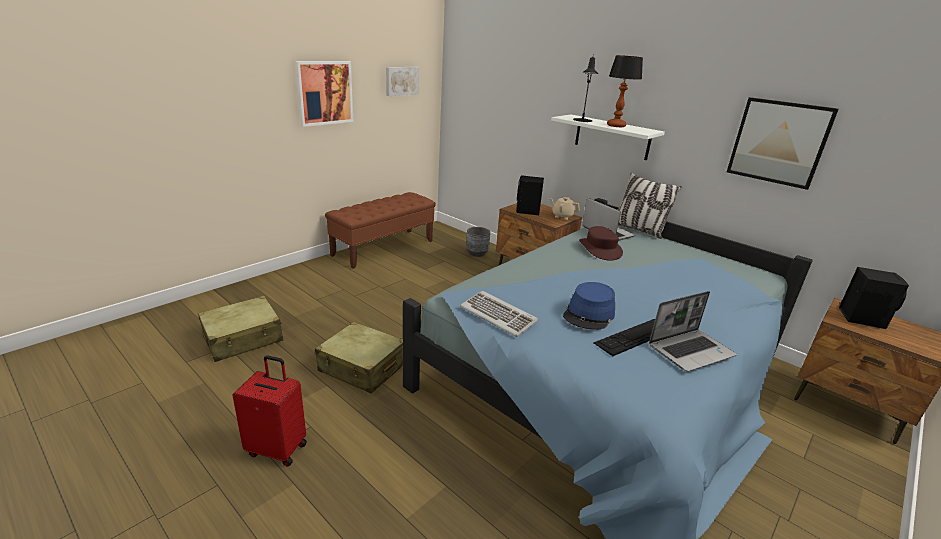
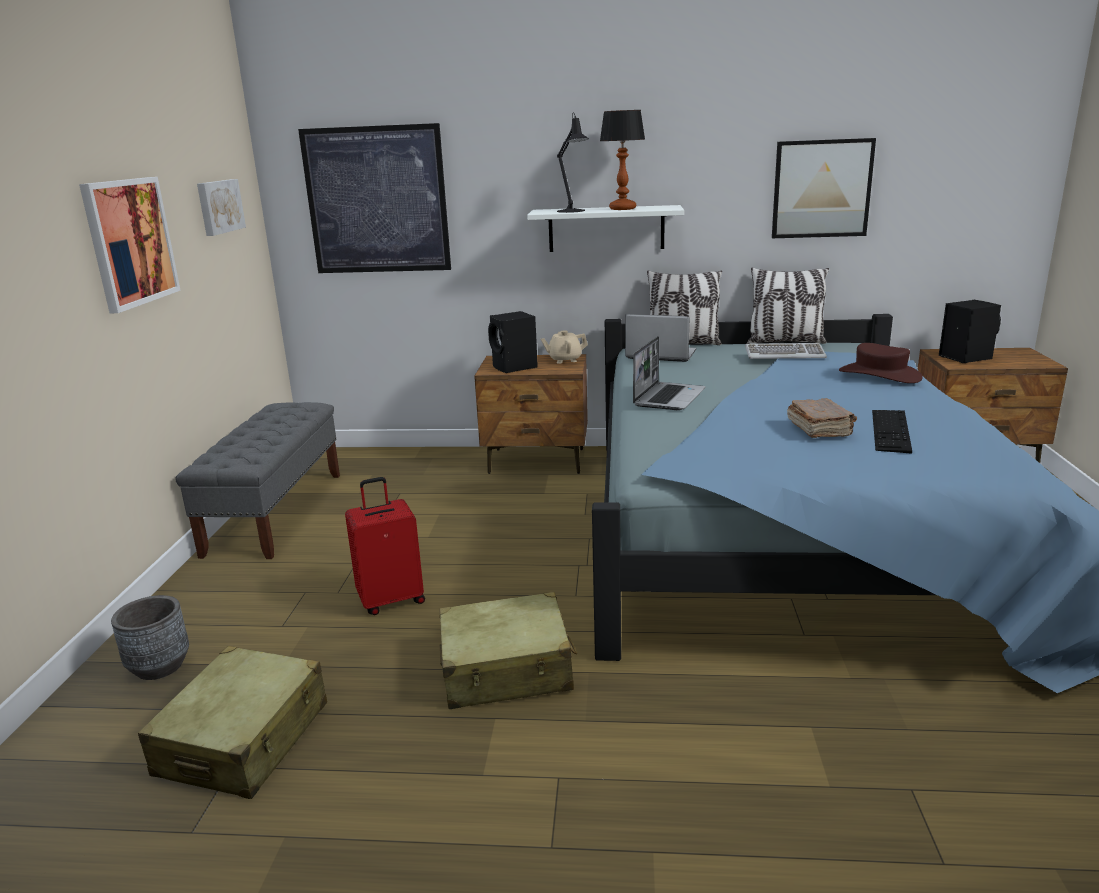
camera: 35 degrees left, 5 degrees down
red suitcase [232,355,307,467] -> red suitcase moved to [345,477,425,615]
brown bench [325,192,436,269] -> grey bench [175,402,340,559]
keyboard [460,291,539,337] -> keyboard moved to [745,343,827,359]
grey planter [466,227,490,257] -> grey planter moved to [111,595,189,680]
blue hat [563,282,615,330] -> brown book [787,398,857,438]
brown hat [579,226,623,261] -> brown hat moved to [839,343,923,383]
laptop [649,291,737,372] -> laptop moved to [633,336,706,410]
none -> picture [298,123,451,273]
none -> pillow [747,267,829,344]

